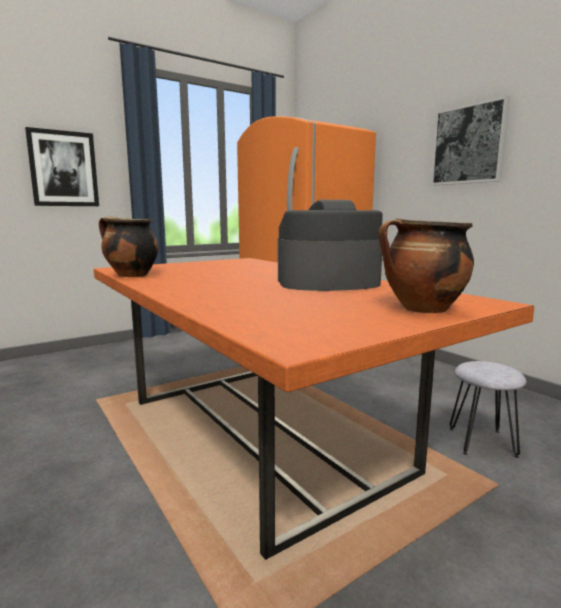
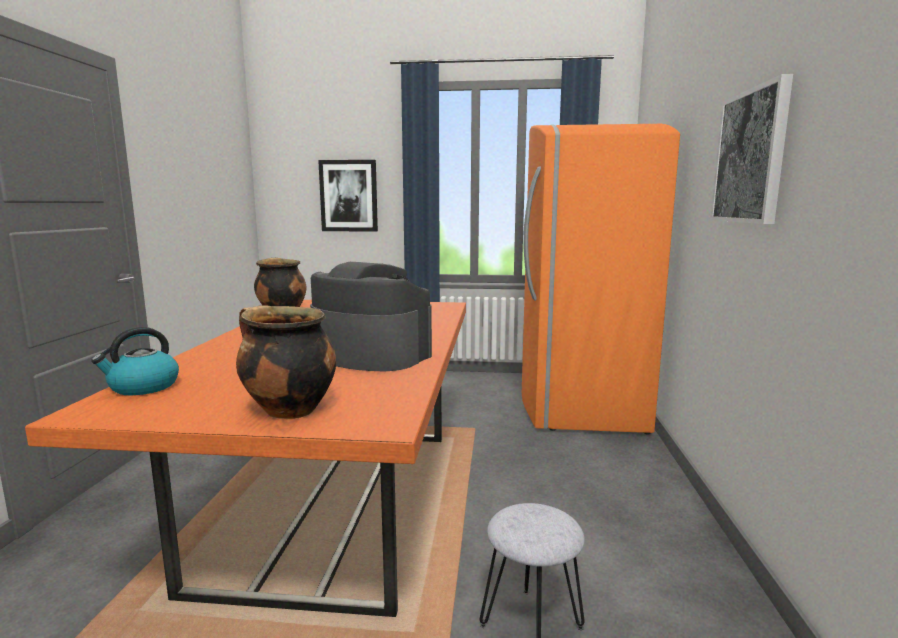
camera: 40 degrees right, 0 degrees up
none -> kettle [91,327,179,395]

